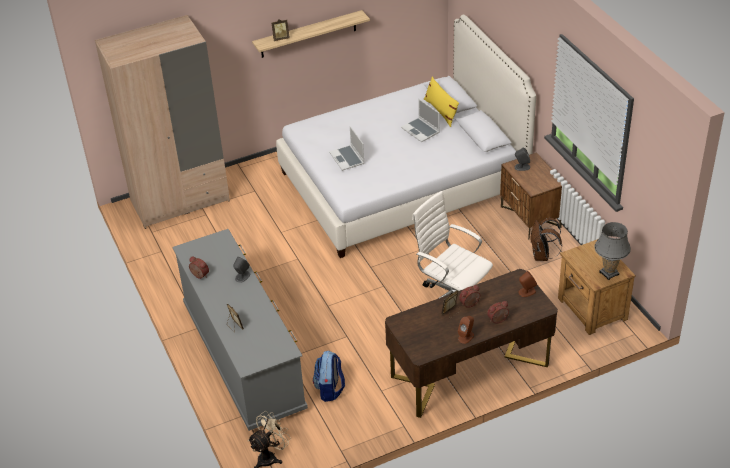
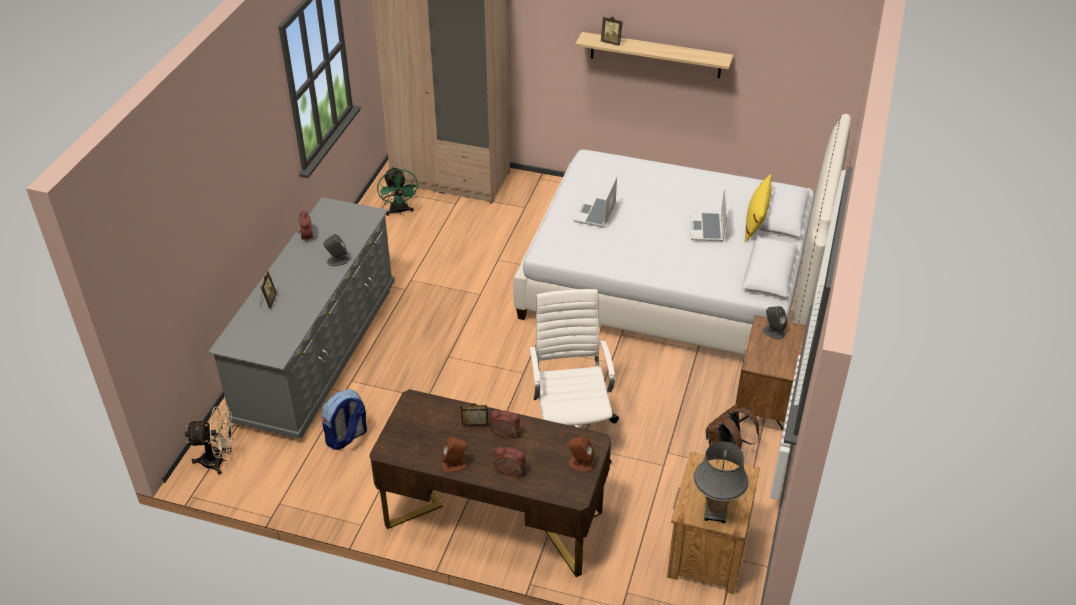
camera: 40 degrees right, 0 degrees up
none -> green fan [377,167,419,216]

